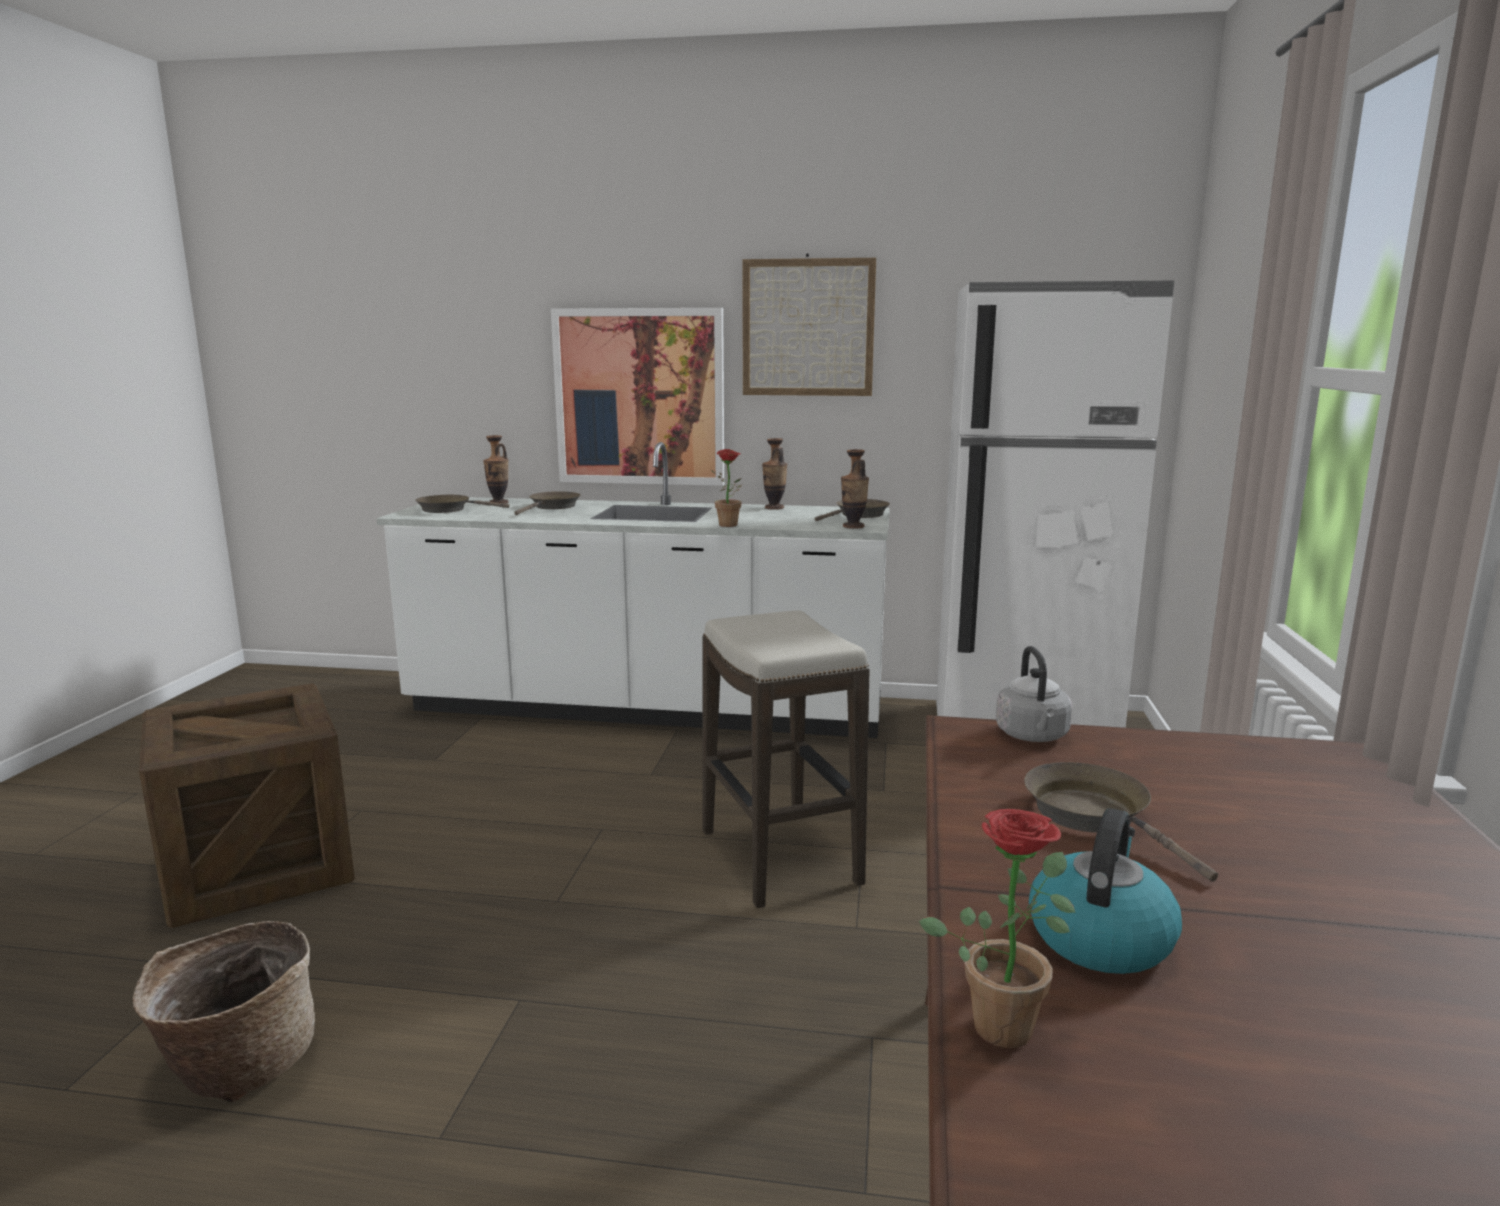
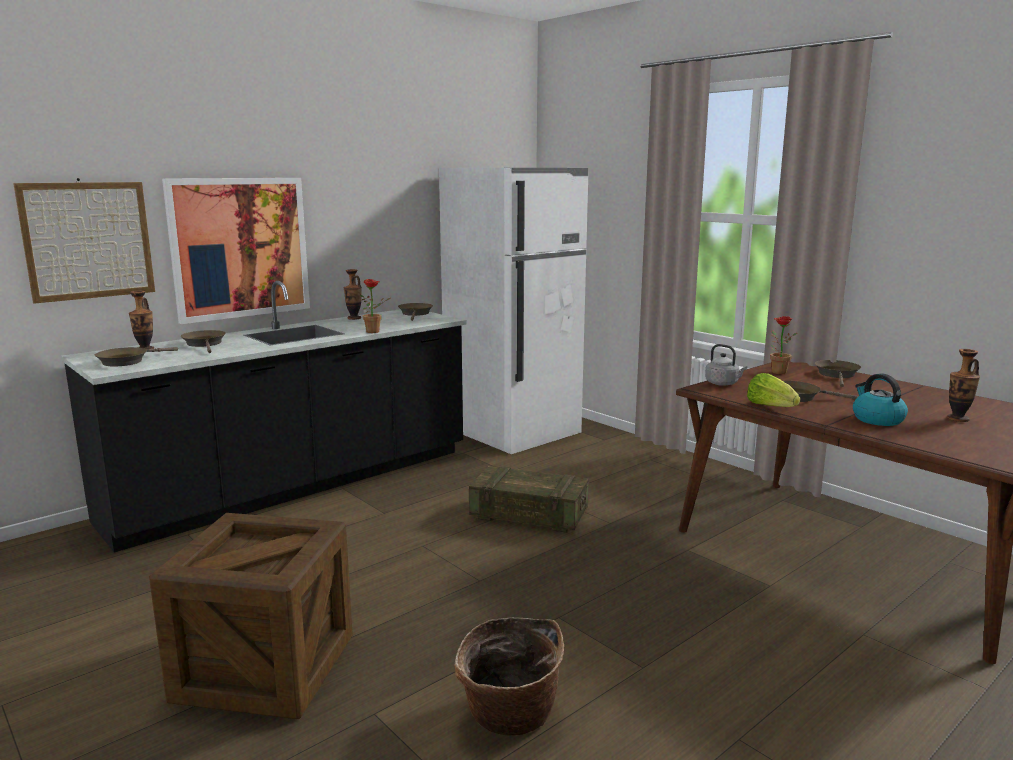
camera: 50 degrees left, 0 degrees up
white counter [376,442,890,738] -> black counter [61,281,466,553]
stool [702,611,870,908] -> crate [469,466,589,533]
picture [742,253,876,396] -> picture moved to [13,178,155,304]
vase [841,449,869,529] -> vase moved to [947,349,980,422]
potted plant [918,809,1076,1048] -> potted plant moved to [770,316,797,374]
none -> lettuce [747,373,800,407]
none -> brown frying pan [815,360,861,387]

